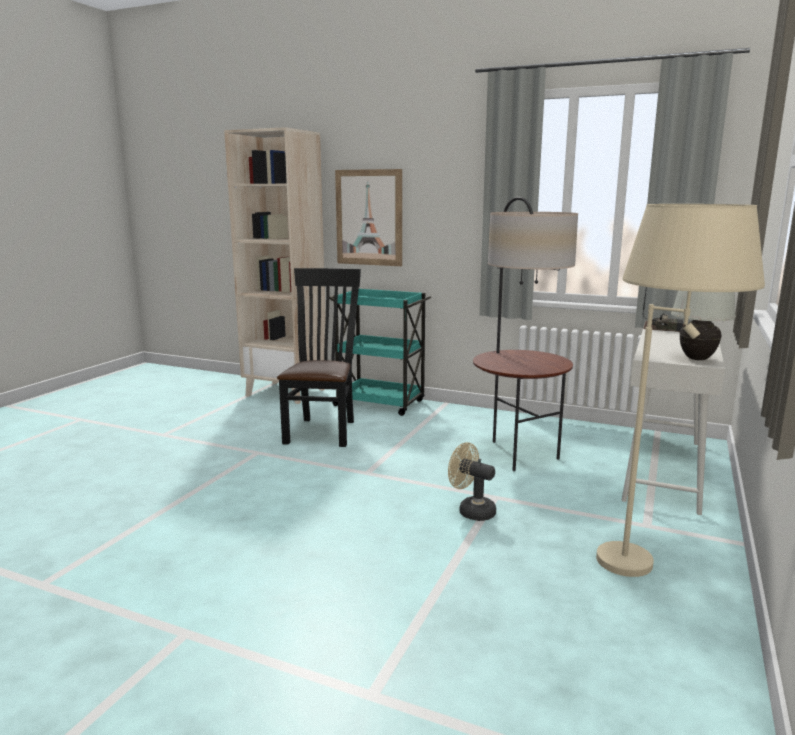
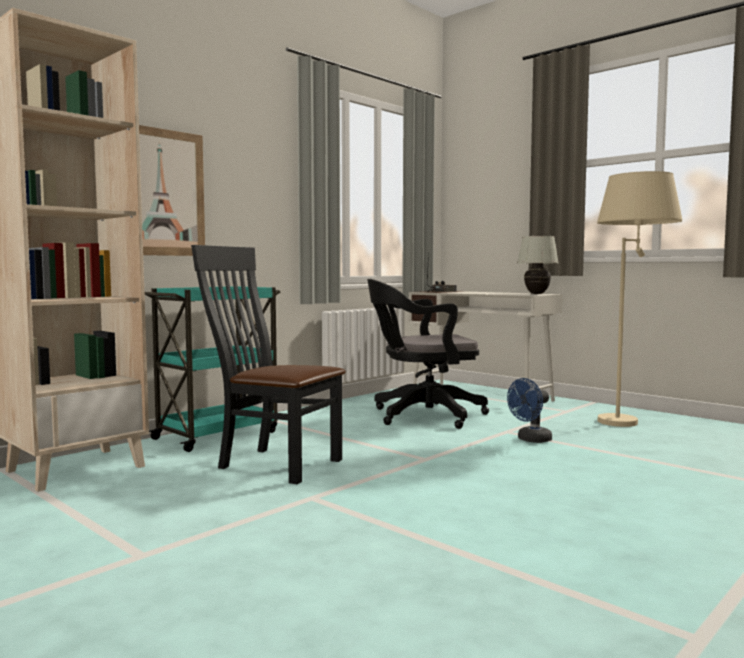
camera: 70 degrees left, 10 degrees down
beige fan [448,442,496,521] -> blue fan [507,378,552,443]
floor lamp [473,197,578,471] -> black office chair [367,279,489,429]

